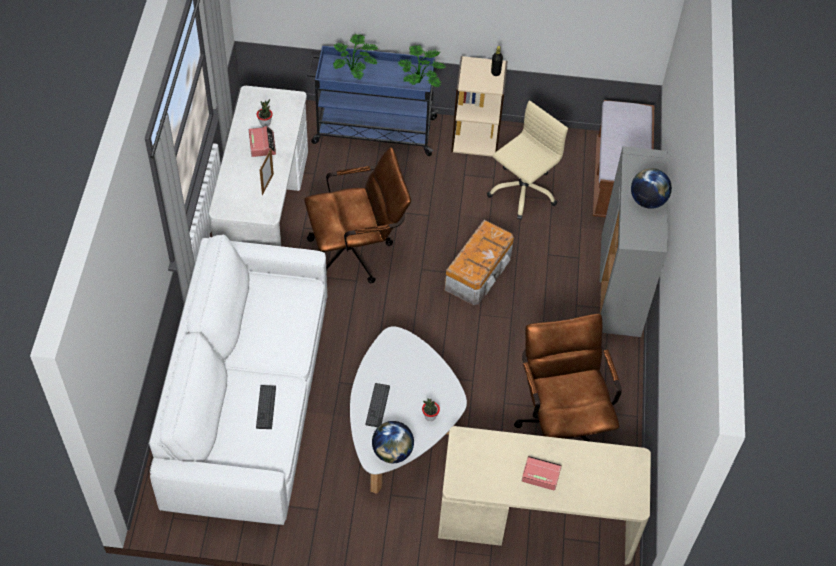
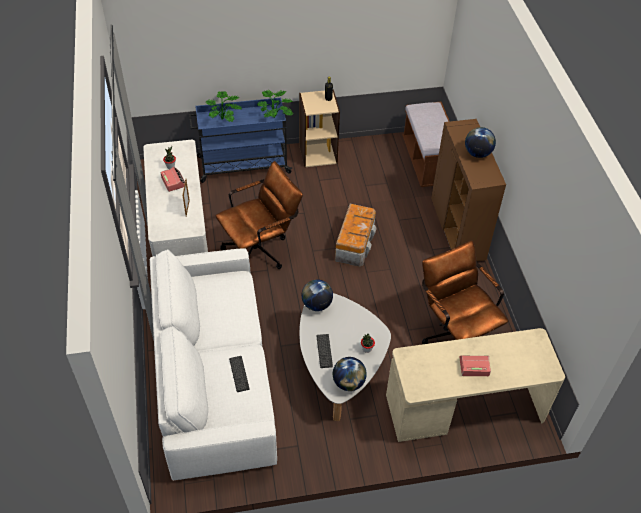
camera: 15 degrees left, 5 degrees down
beige office chair [487,101,568,220] -> none
grey cabinet [600,146,668,337] -> brown cabinet [431,119,506,261]
none -> globe [301,280,333,311]

